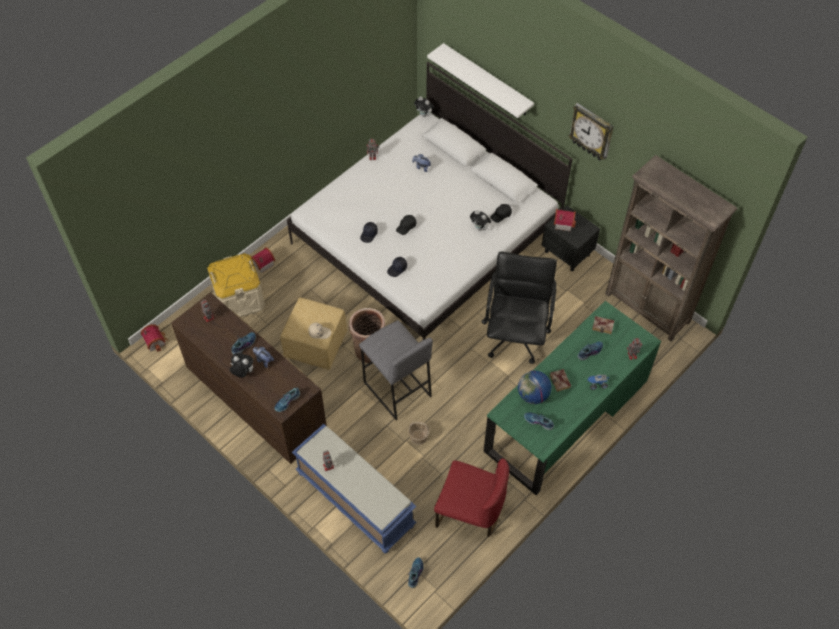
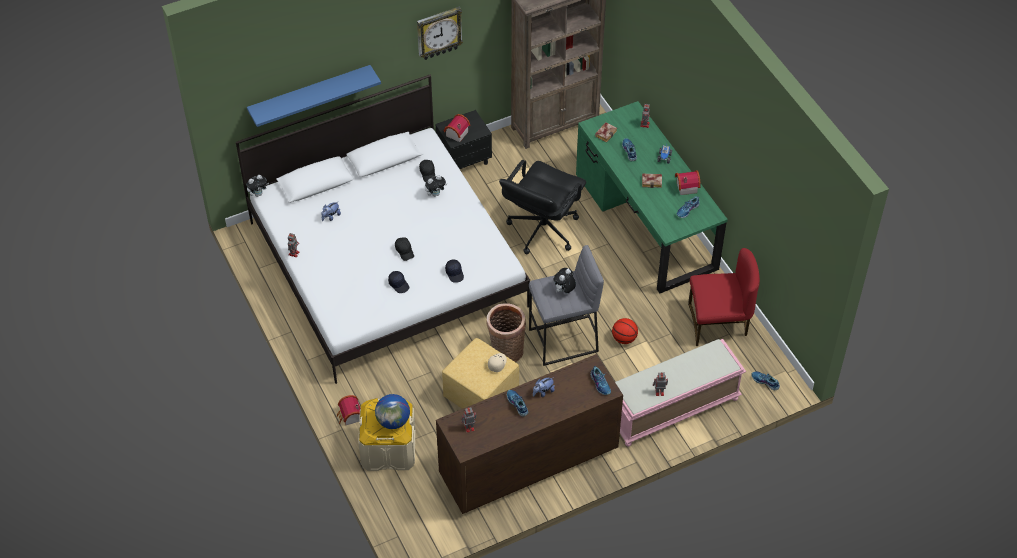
camera: 70 degrees left, 5 degrees down
toy house [141,324,168,352] -> toy house moved to [675,170,700,195]
plush toy [230,353,253,378] -> plush toy moved to [554,268,576,293]
blue bench [292,424,417,553] -> pink bench [615,339,746,447]
basket [408,422,430,445] -> basketball [612,318,638,344]
white shelf [427,43,534,118] -> blue shelf [247,65,381,127]
red chair [434,458,509,537] -> red chair turned 45 degrees clockwise [688,248,760,346]
black office chair [481,252,557,364] -> black office chair turned 90 degrees counterclockwise [499,160,586,254]
globe [518,371,552,404] -> globe moved to [375,394,410,429]

